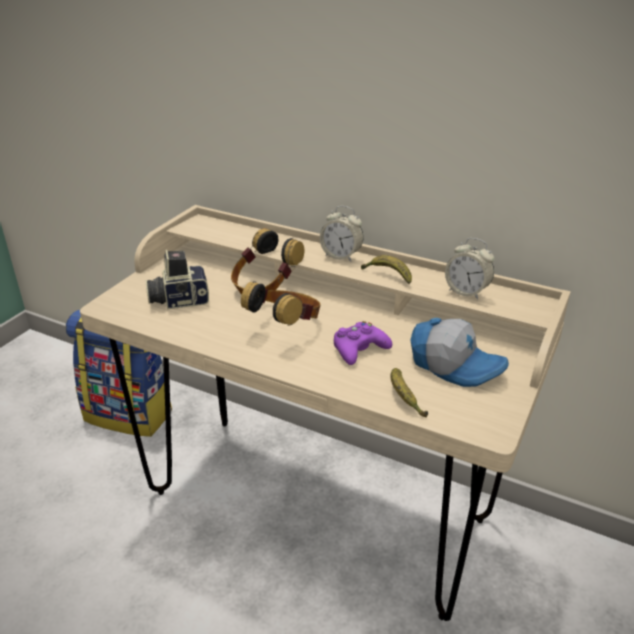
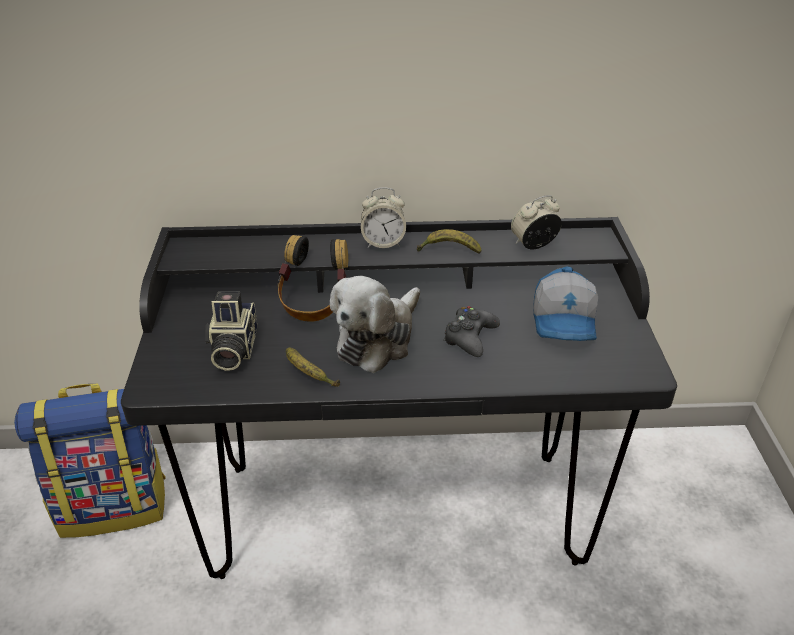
camera: 30 degrees left, 5 degrees up
beige desk [80,205,571,621] -> black desk [121,217,677,579]
camera [145,250,209,309] -> camera turned 45 degrees counterclockwise [205,291,257,371]
headphones [241,281,321,326] -> plush toy [330,276,420,373]
purple game controller [334,321,392,365] -> black game controller [443,306,500,357]
banana [390,368,428,418] -> banana moved to [286,347,340,386]
cap [410,318,509,387] -> cap turned 90 degrees clockwise [533,266,598,341]
alarm clock [445,238,494,300] -> alarm clock turned 150 degrees clockwise [511,195,562,249]

